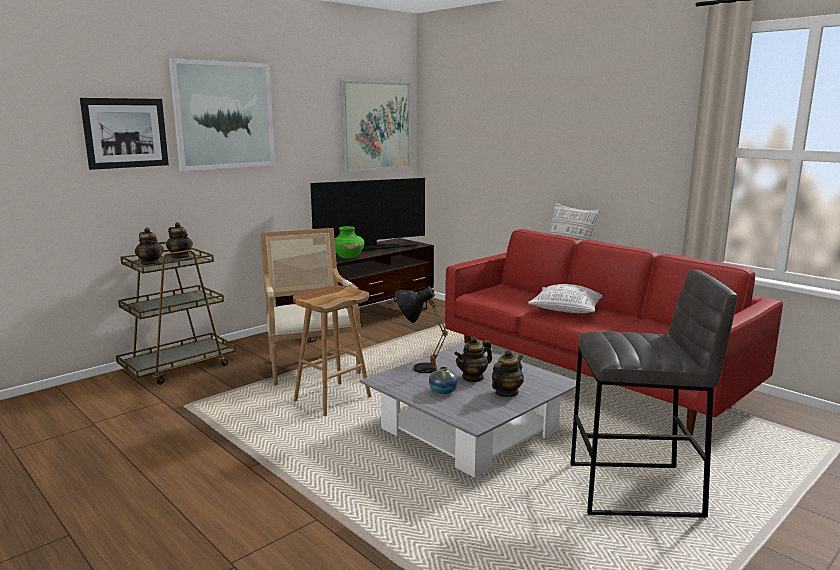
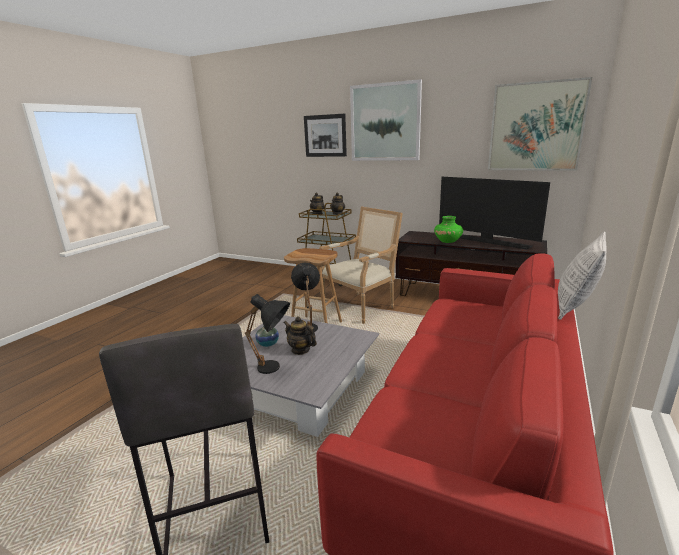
camera: 70 degrees right, 5 degrees up
teapot [492,350,524,397] -> black table lamp [245,294,290,374]
pillow [528,284,603,313] -> none

